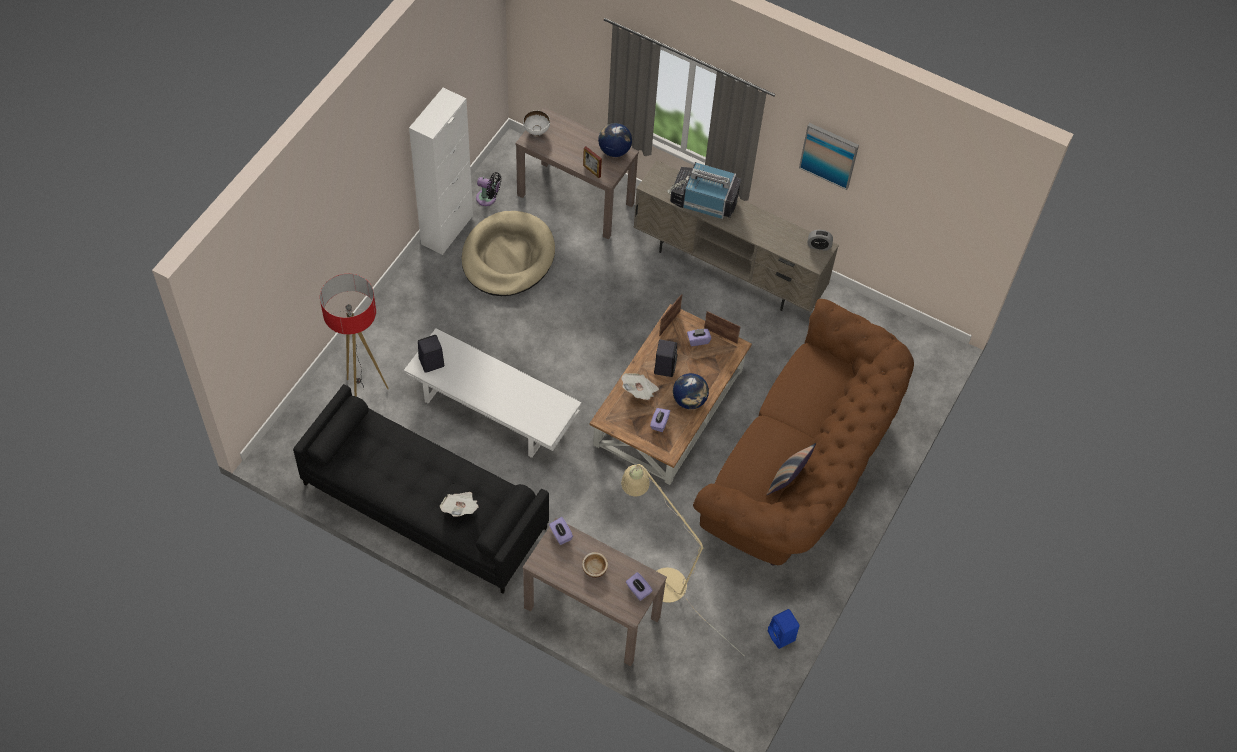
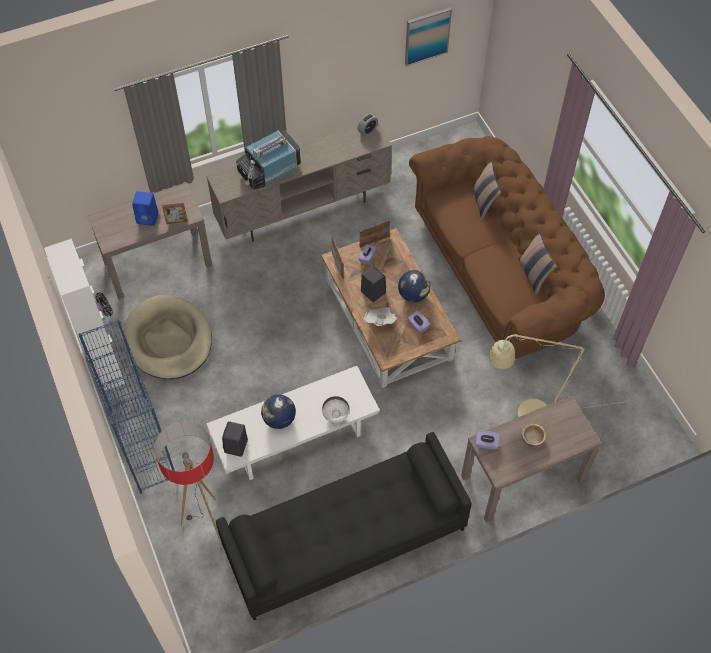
camera: 50 degrees left, 0 degrees up
newspaper [440,492,479,517] -> none
white bowl [523,110,550,136] -> white bowl moved to [322,396,350,423]
globe [598,123,632,157] -> globe moved to [261,394,296,429]
purple tissue box [626,572,653,601] -> none
blue speaker [768,609,800,649] -> blue speaker moved to [132,191,159,226]
picture [799,123,859,190] -> picture moved to [405,7,452,66]
none -> blue bookcase [78,320,175,494]
none -> pillow [472,159,501,221]

